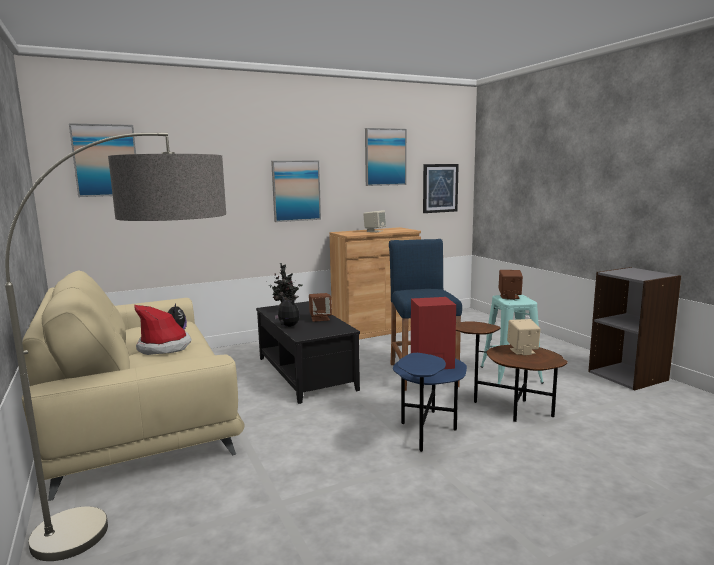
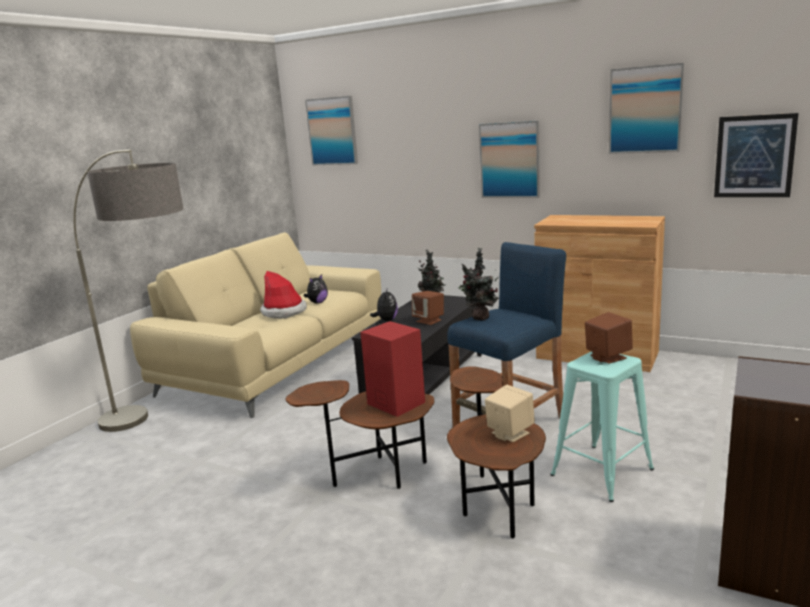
camera: 55 degrees right, 5 degrees up
beige speaker [363,210,386,232] -> none
blue side table [393,353,467,452] -> brown side table [286,380,434,489]
none -> potted plant [458,248,499,320]

